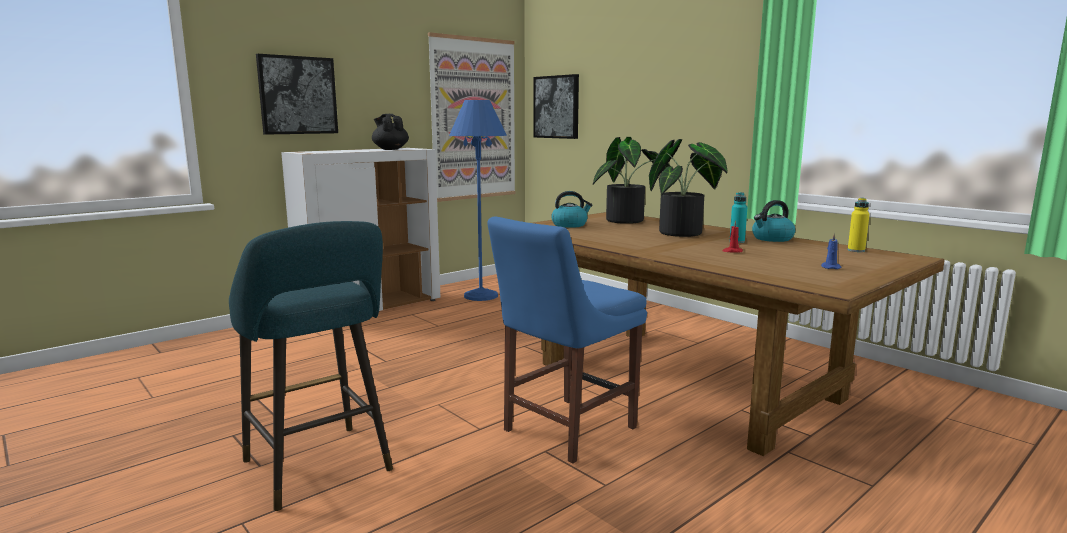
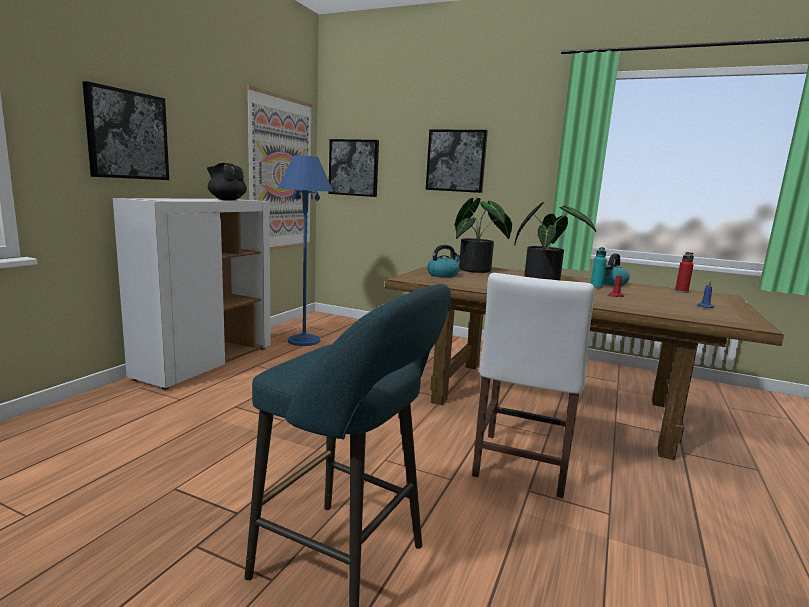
camera: 25 degrees left, 0 degrees up
blue chair [487,217,647,464] -> white chair [472,273,595,498]
yellow bottle [848,198,870,252] -> red bottle [675,252,694,293]
none -> picture [426,129,488,193]

